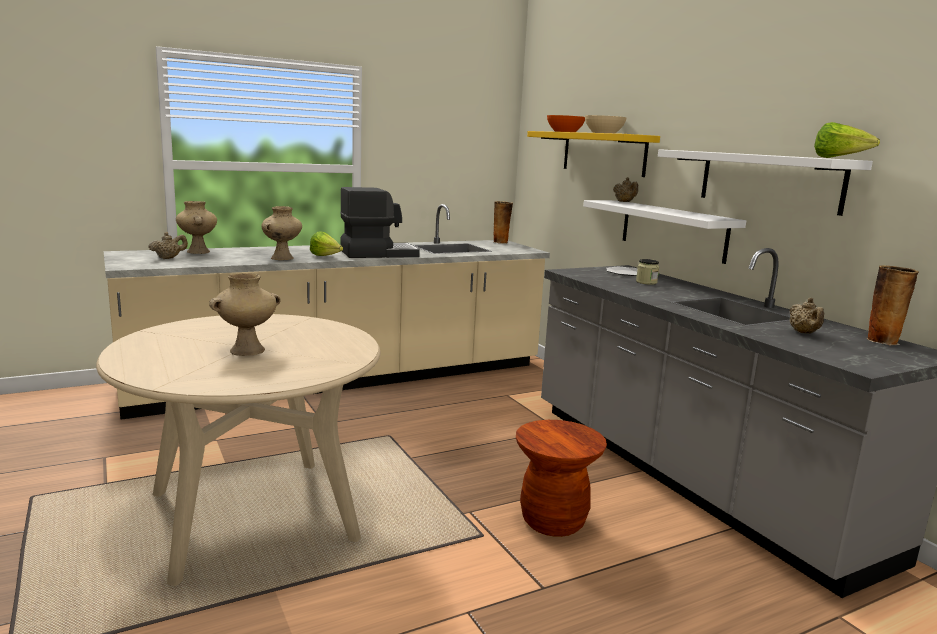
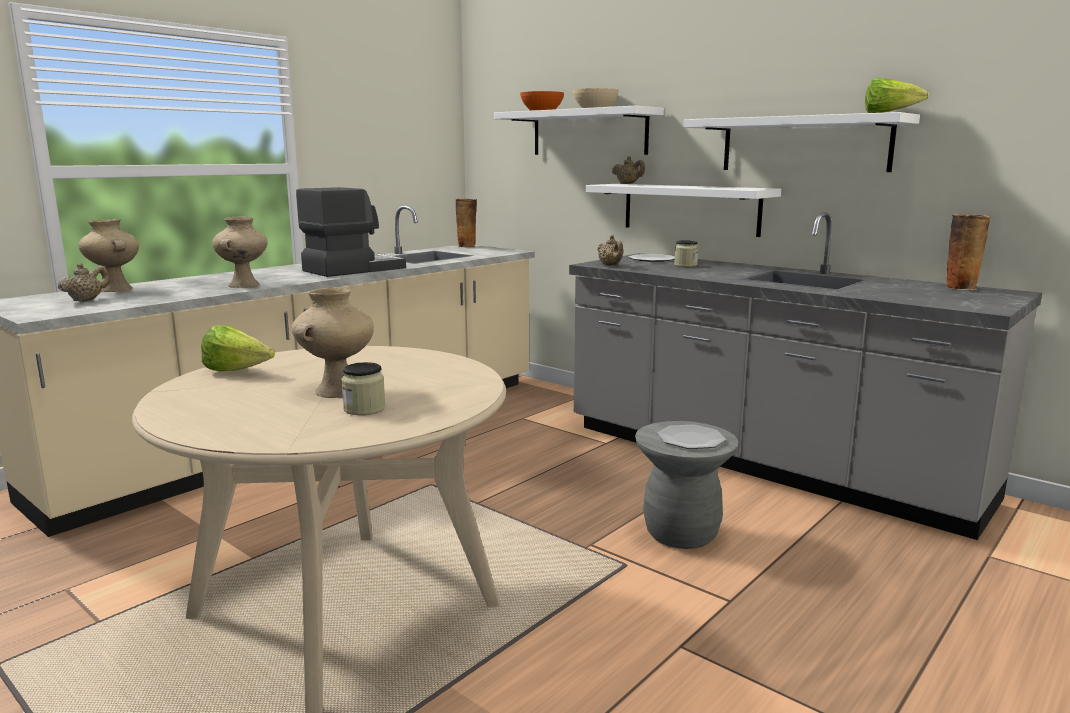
camera: 20 degrees left, 0 degrees up
lettuce [310,231,343,256] -> lettuce moved to [201,325,275,371]
brown stool [516,420,607,537] -> grey stool [635,421,739,549]
yellow shelf [527,131,660,177] -> white shelf [494,106,664,155]
beige teapot [789,298,824,334] -> beige teapot moved to [597,235,623,265]
none -> jar [341,362,386,415]
none -> plate [657,425,726,449]

